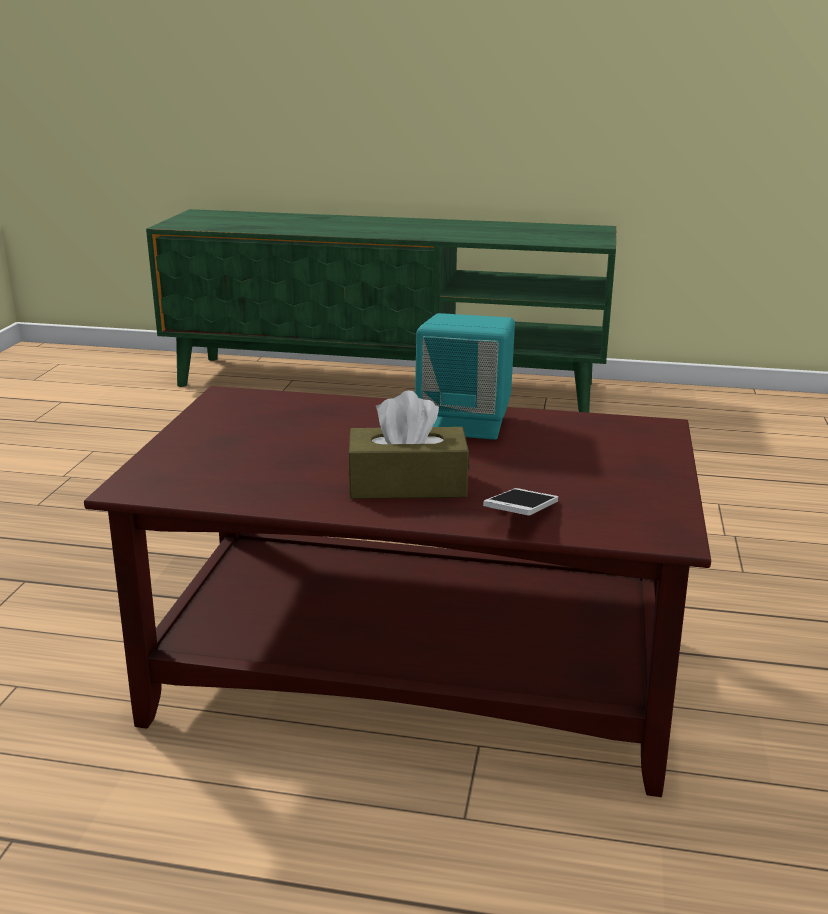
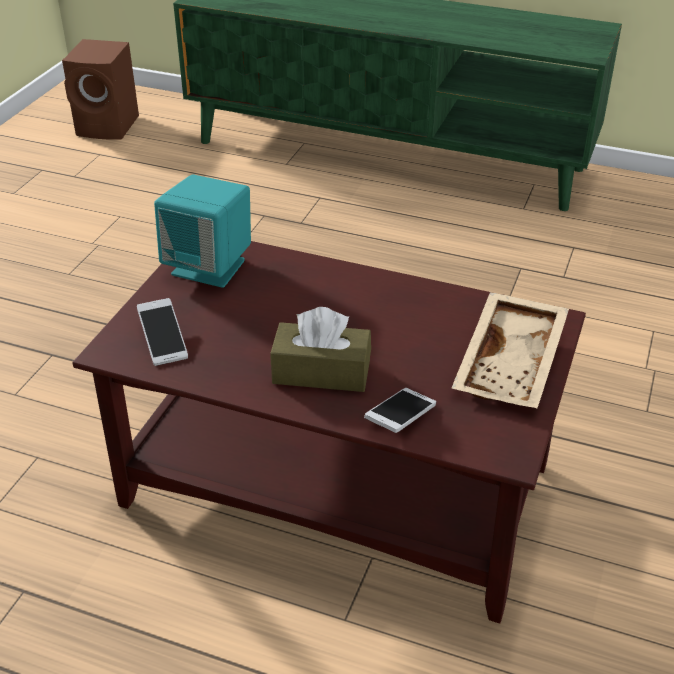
camera: 10 degrees right, 15 degrees up
turquoise speaker [415,313,515,440] -> turquoise speaker moved to [154,174,251,288]
none -> brown speaker [62,39,139,140]
none -> phone [137,298,188,366]
none -> beige tray [451,292,569,408]

